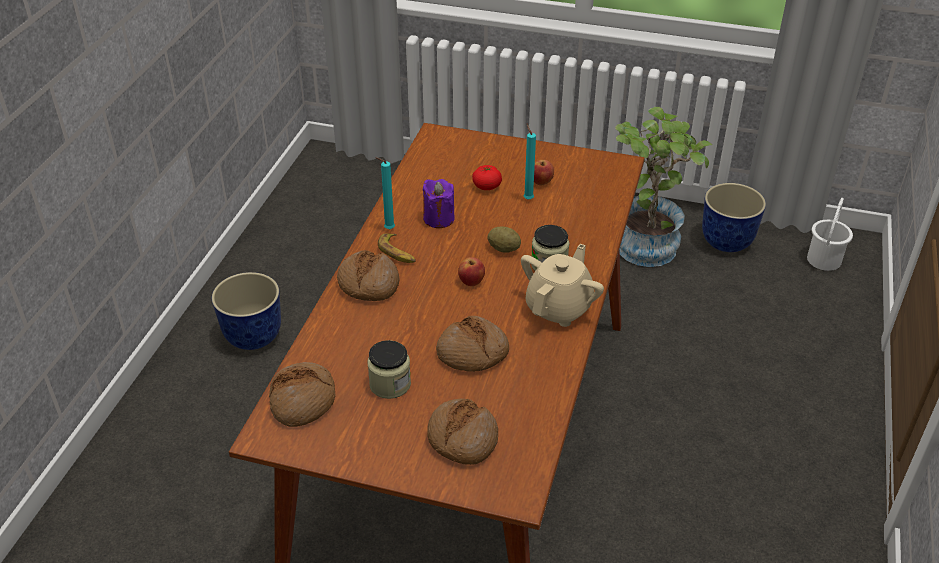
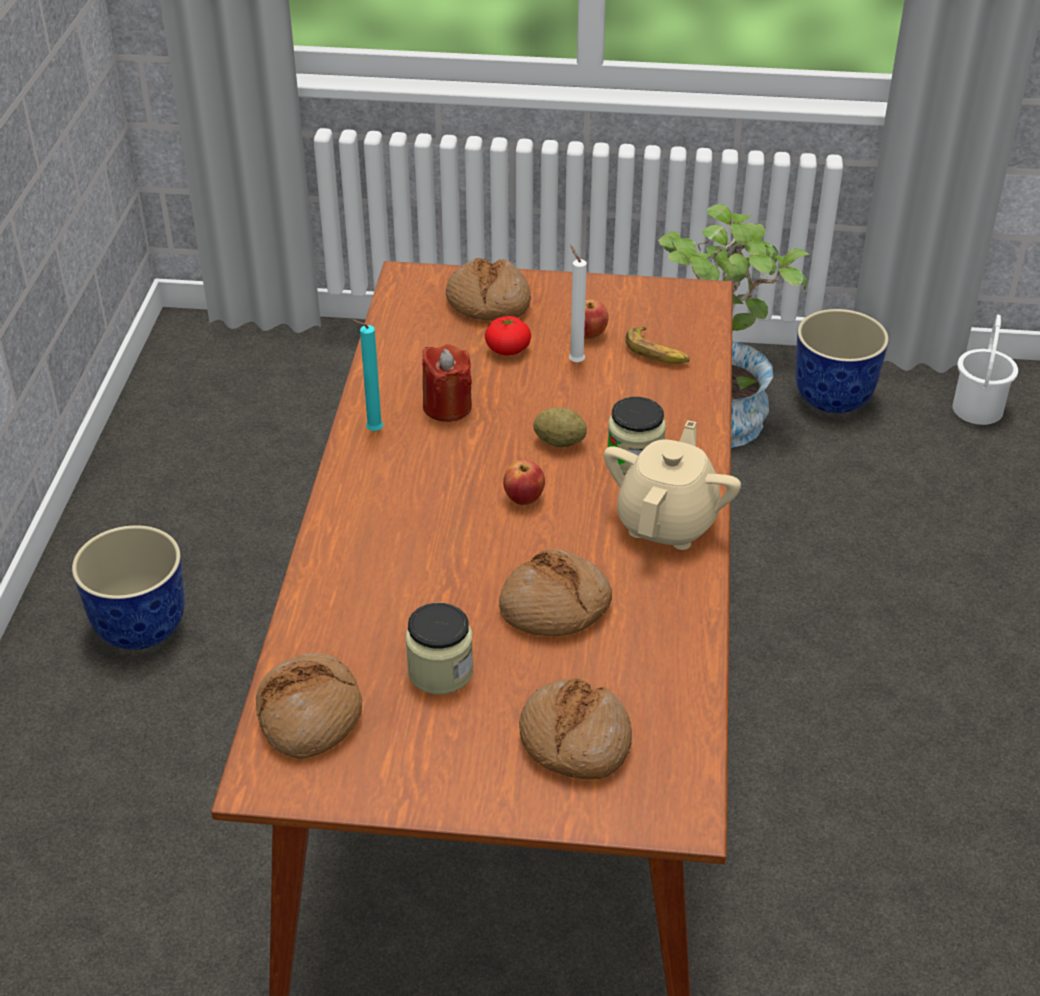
camera: 10 degrees left, 0 degrees up
bread [337,250,399,301] -> bread moved to [446,258,532,321]
banana [378,233,416,263] -> banana moved to [625,327,690,364]
purple candle [423,179,455,228] -> red candle [422,344,472,422]
turquoise candle [523,124,536,200] -> white candle [569,245,587,363]

